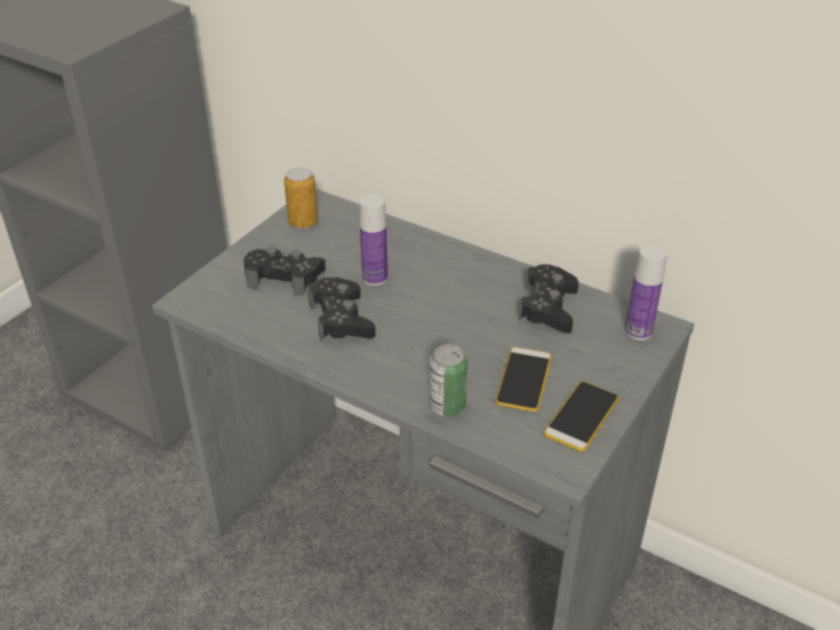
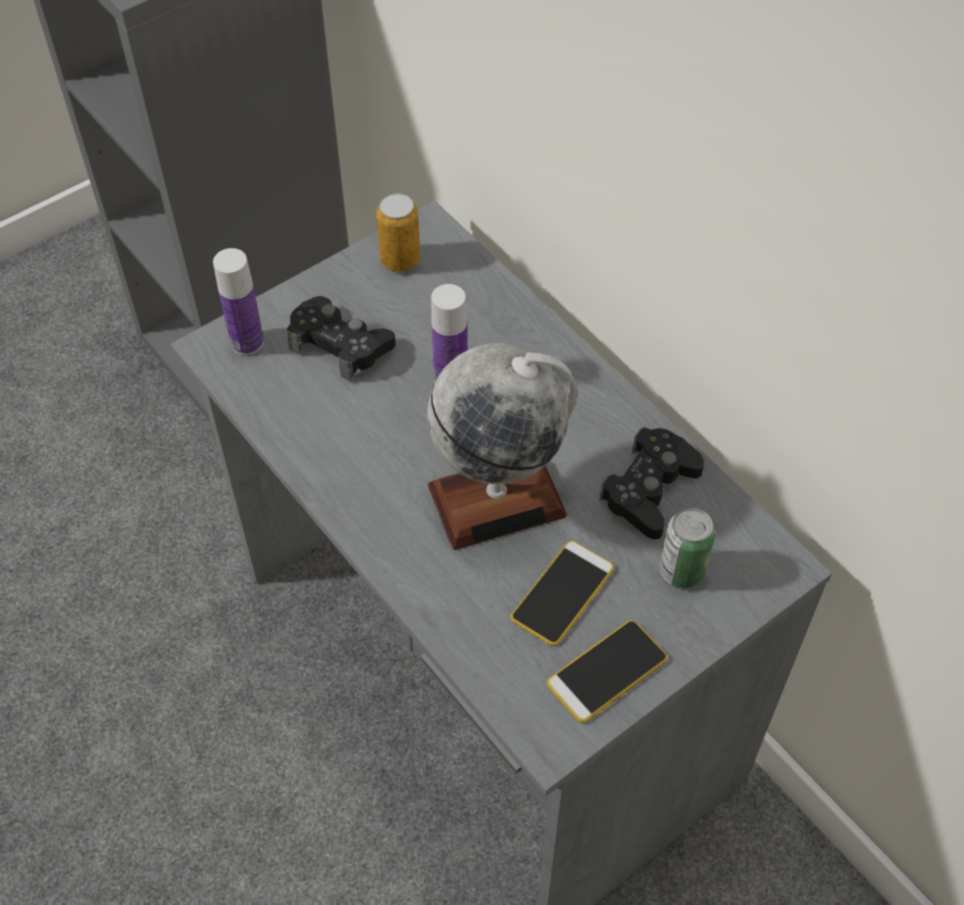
camera: 20 degrees right, 15 degrees up
black game controller [308,277,375,341] -> none
can [429,344,468,416] -> can moved to [660,507,716,588]
bottle [625,244,667,340] -> bottle moved to [213,248,264,355]
none -> globe [427,343,578,550]

